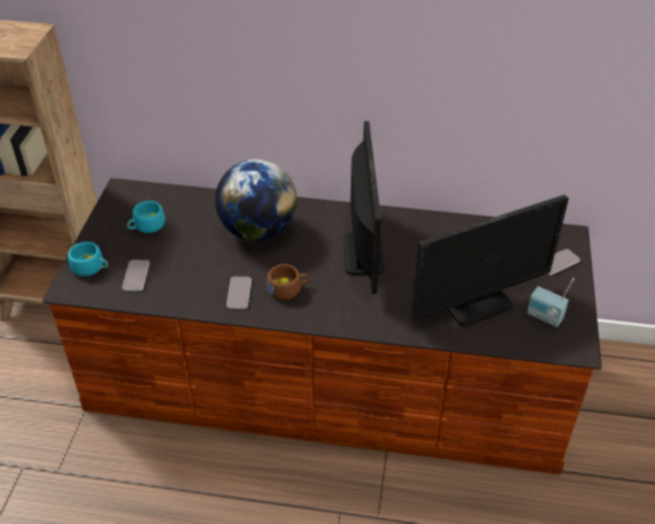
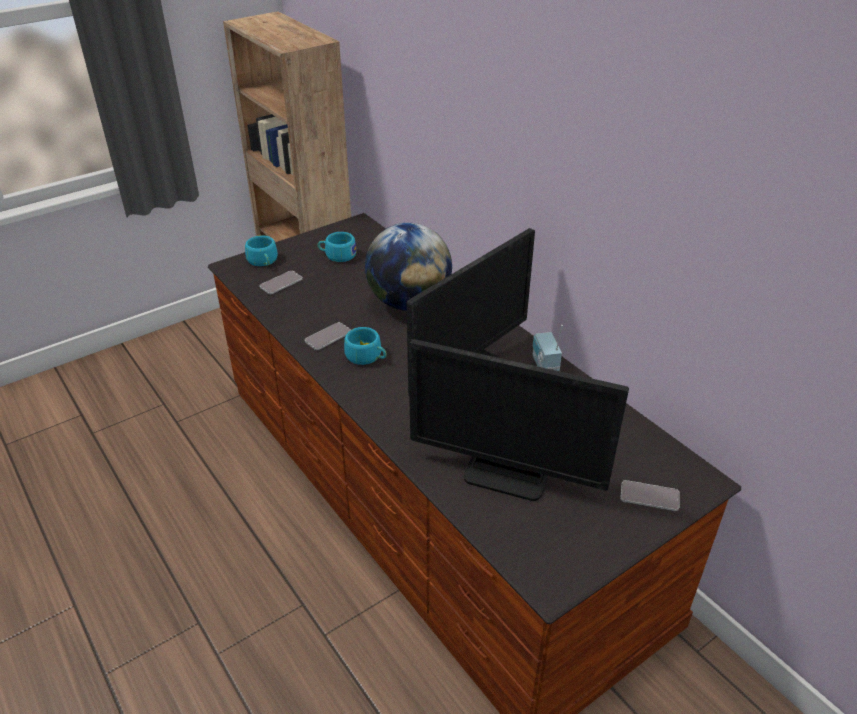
camera: 45 degrees right, 5 degrees down
brown cup [267,264,309,300] -> turquoise cup [344,327,387,365]
radio [527,278,574,327] -> radio moved to [532,325,563,371]

